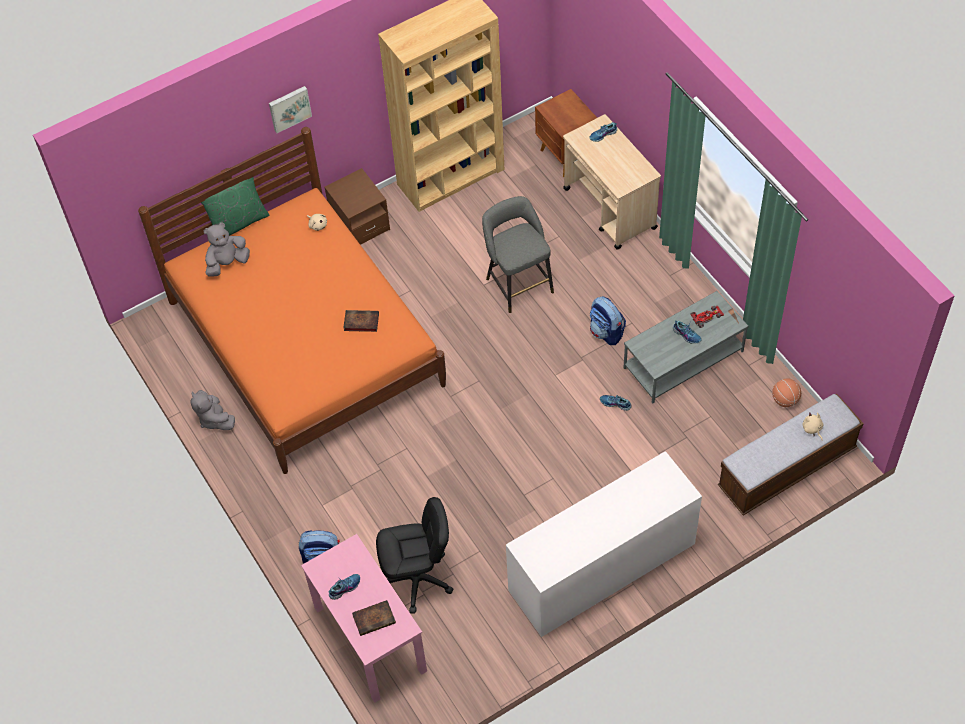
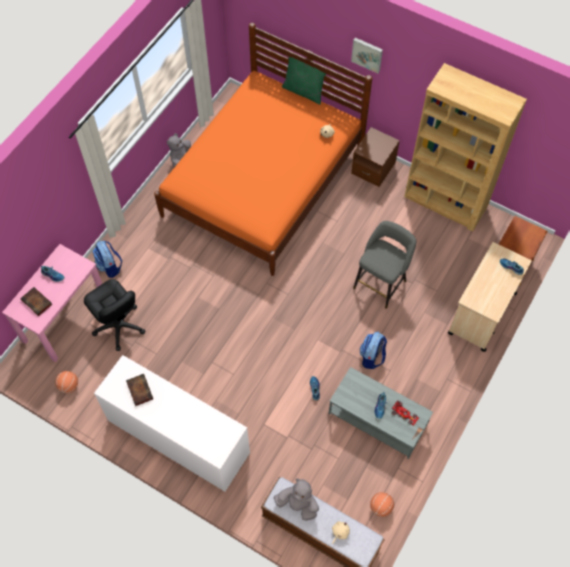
camera: 60 degrees right, 5 degrees up
grey plush toy [204,223,250,277] -> grey plush toy moved to [274,478,319,521]
book [343,310,379,332] -> book moved to [126,374,153,406]
none -> basketball [55,371,78,393]

